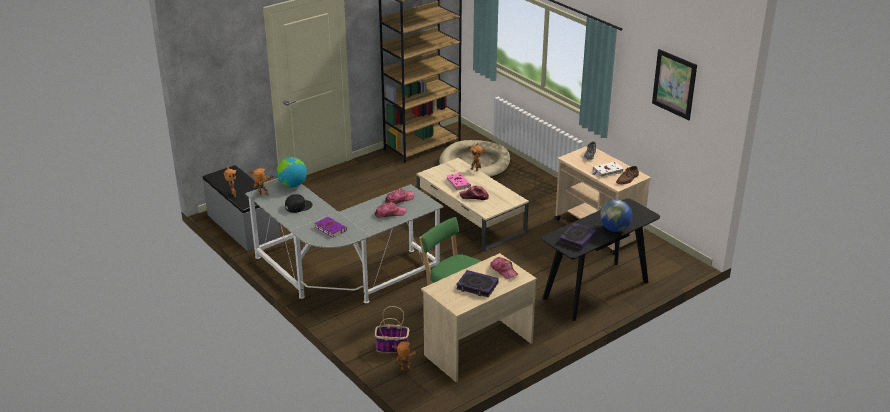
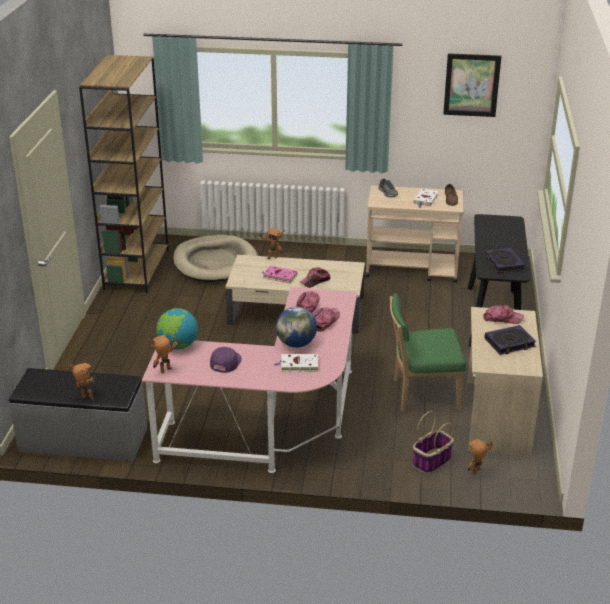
camera: 45 degrees left, 0 degrees up
grey desk [245,182,444,303] -> pink desk [142,287,357,473]
black cap [285,194,313,213] -> purple cap [210,347,242,373]
purple book [315,217,347,237] -> white book [274,354,319,372]
globe [600,200,633,232] -> globe moved to [276,307,317,348]

